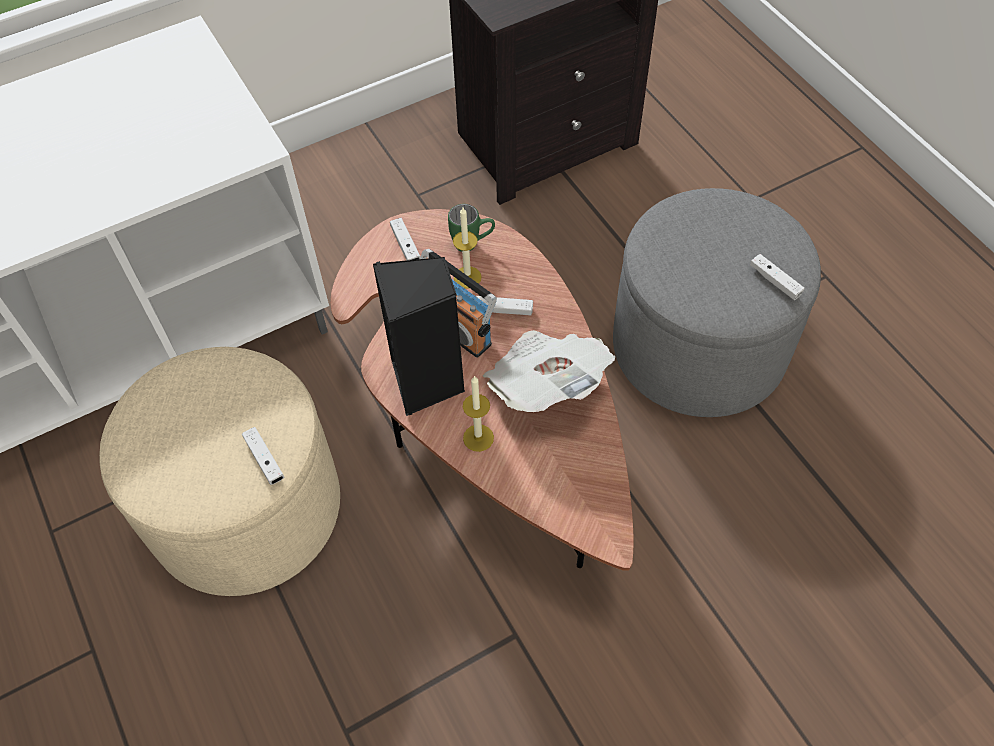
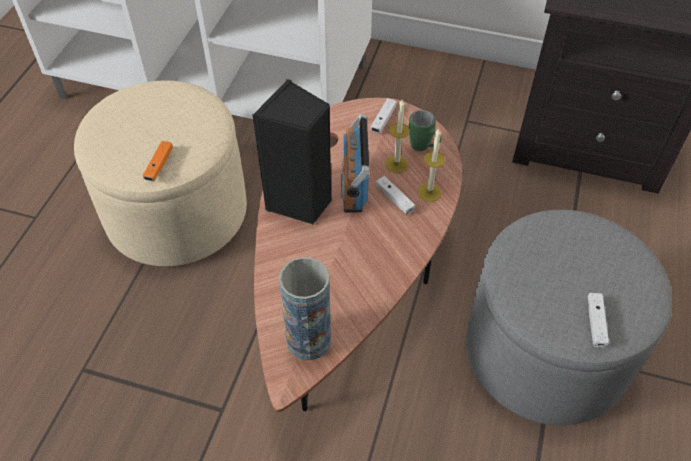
camera: 45 degrees right, 5 degrees down
white game controller [242,427,284,485] -> orange game controller [143,141,173,181]
candle [463,376,494,452] -> candle moved to [418,128,445,202]
newspaper [483,330,615,412] -> none
none -> vase [279,257,331,360]

